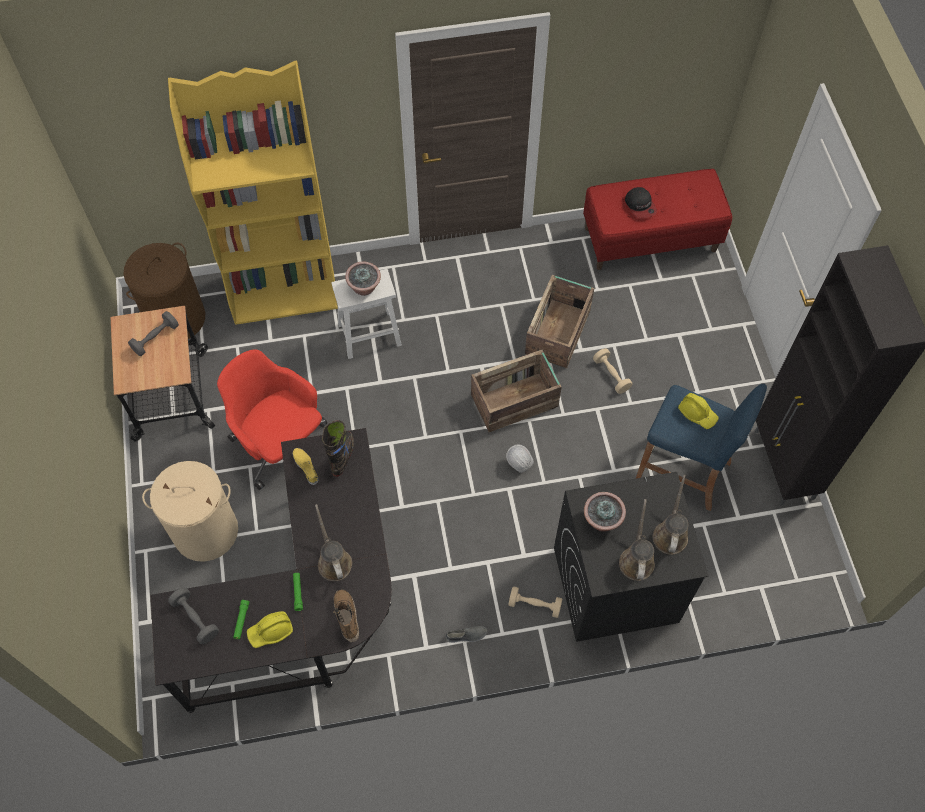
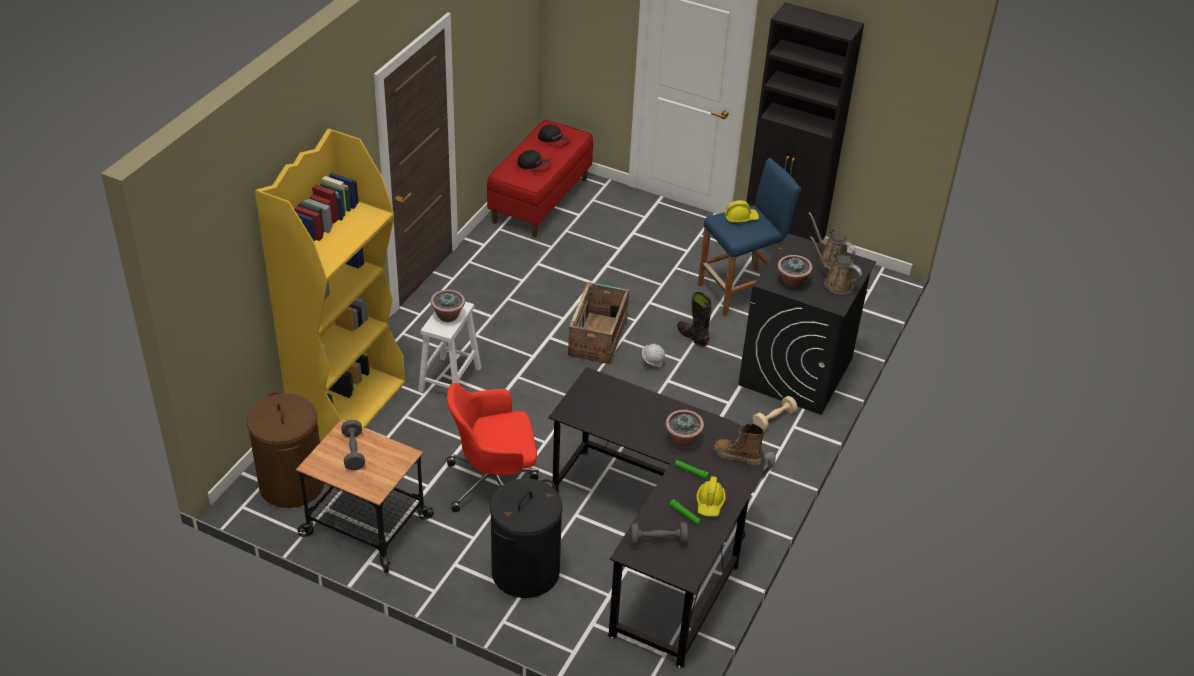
camera: 55 degrees left, 20 degrees down
beige laundry basket [142,461,238,562] -> black laundry basket [490,479,562,598]
yellow shoe [293,448,318,485] -> none
brown watering can [315,504,352,581] -> potted plant [666,410,704,447]
black boot [322,421,354,477] -> black boot moved to [677,292,712,347]
crate [525,275,594,368] -> none
beige dumbbell [593,348,632,394] -> none
none -> cap [538,124,570,146]

